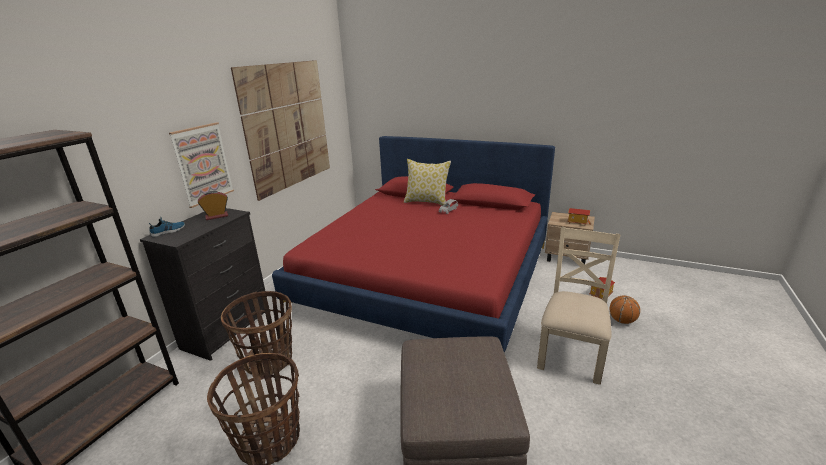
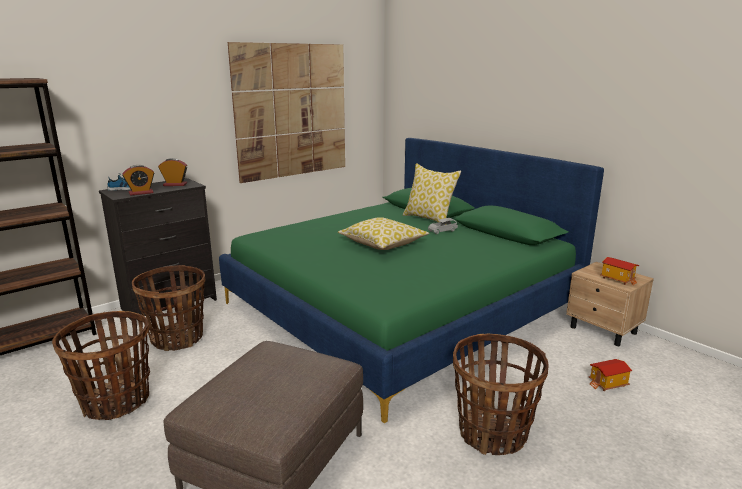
camera: 25 degrees right, 5 degrees down
picture [169,122,234,208] -> none
red bed [272,136,555,353] -> green bed [219,138,604,423]
beige chair [537,227,621,385] -> basket [453,334,549,455]
basketball [610,296,640,324] -> none
none -> alarm clock [122,165,154,196]
none -> pillow [338,217,429,250]

